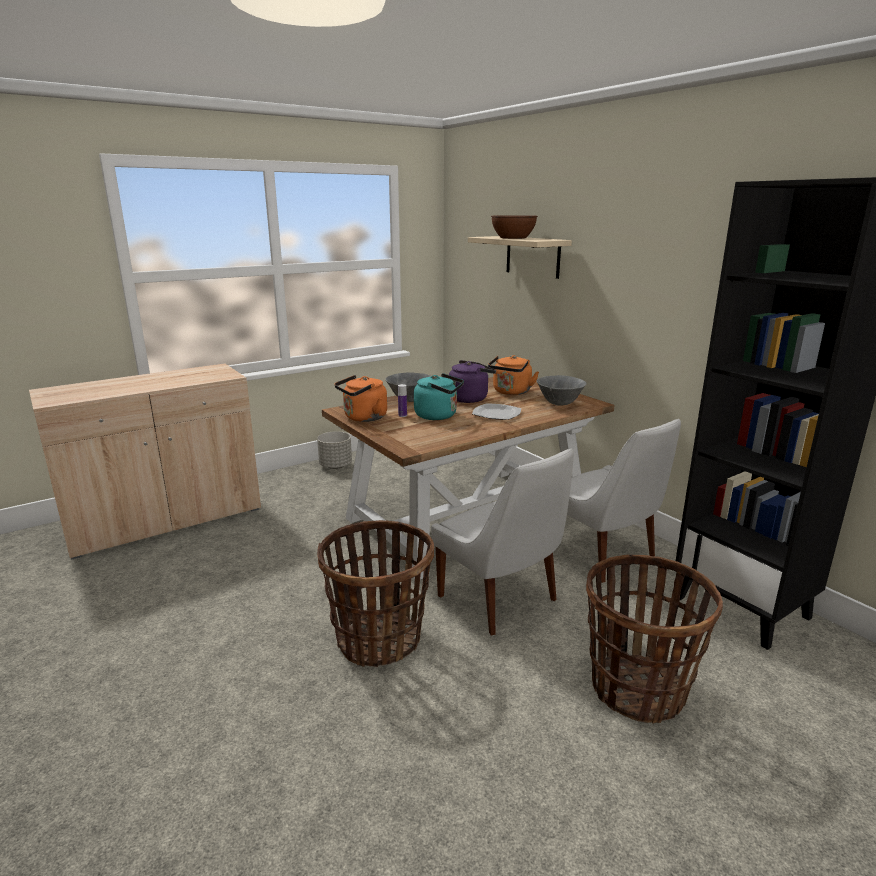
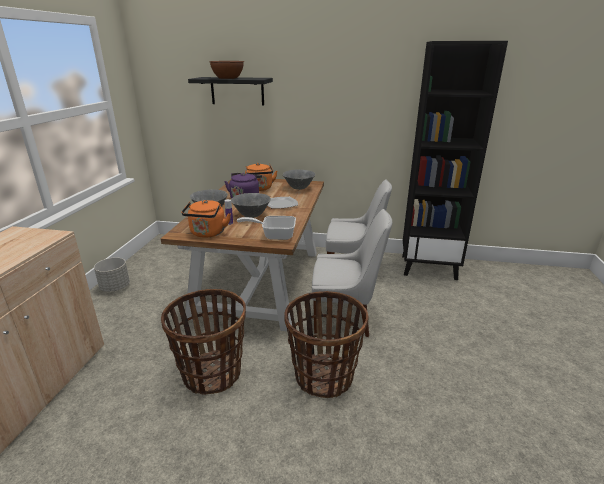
camera: 45 degrees left, 5 degrees up
turquoise kettle [414,373,464,420] -> grey bowl [231,193,271,218]
beige shelf [468,236,572,279] -> black shelf [188,77,273,105]
basket [586,555,723,724] -> basket moved to [161,289,246,395]
none -> frying pan [237,216,296,240]

